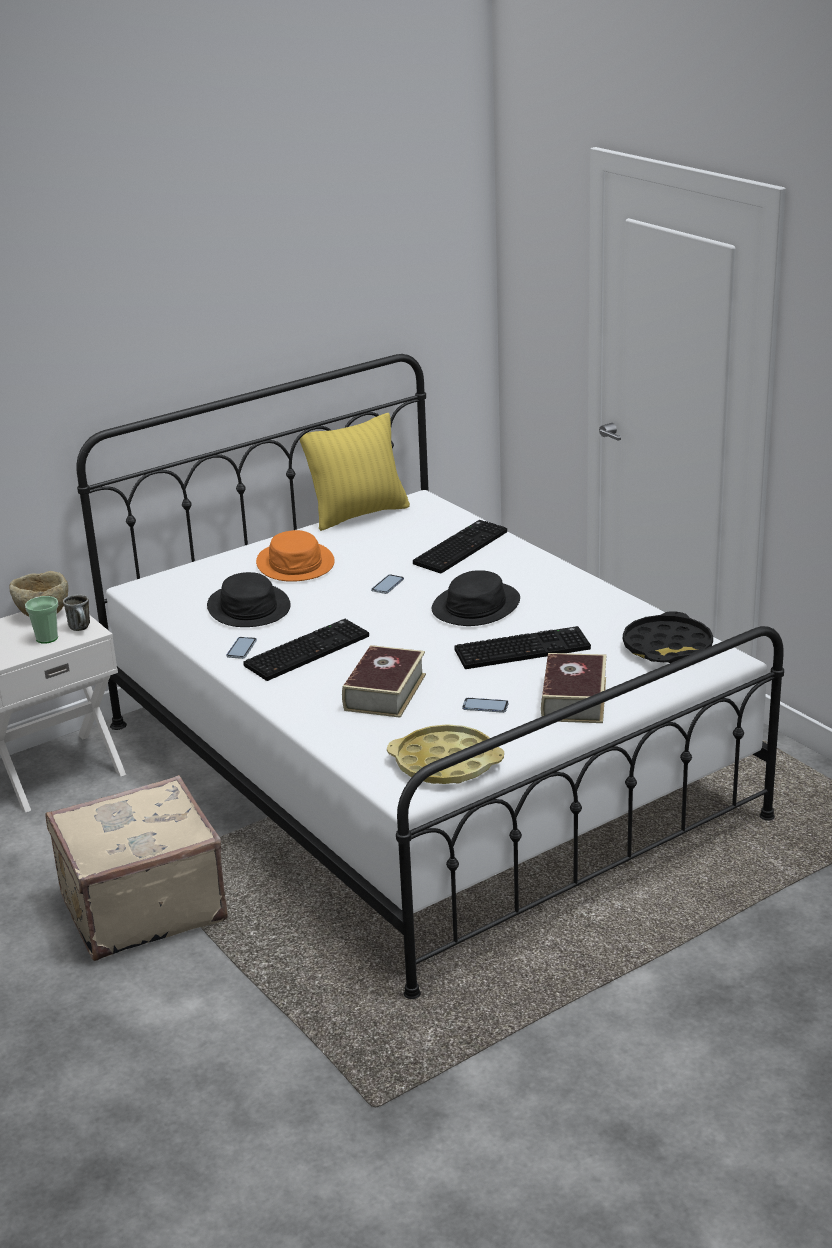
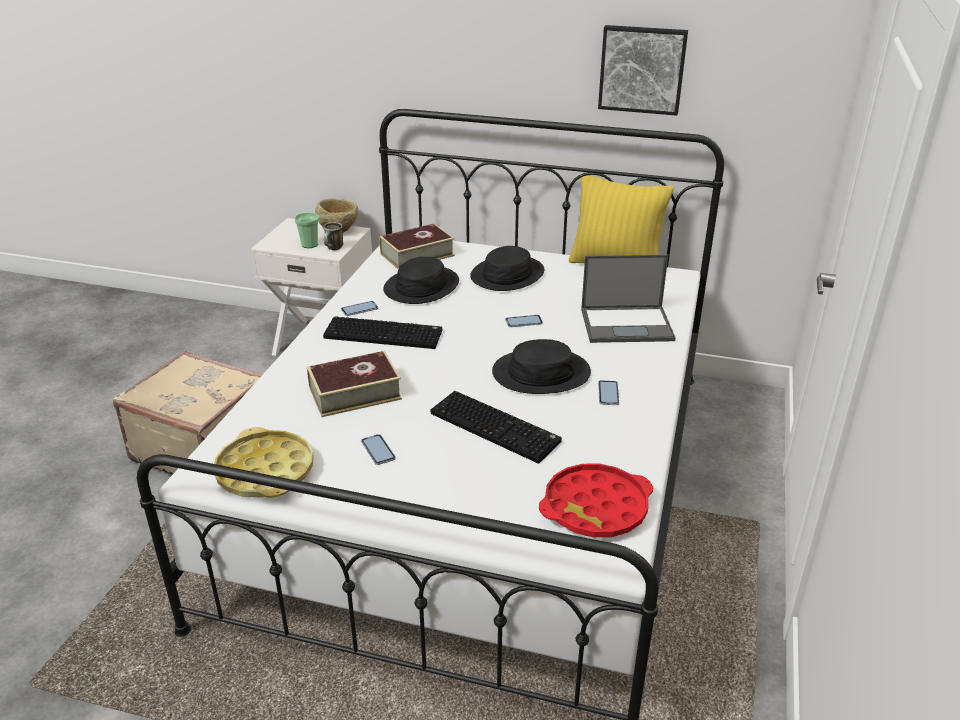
camera: 50 degrees right, 5 degrees up
orange hat [256,530,335,582] -> black hat [470,246,544,291]
keyboard [413,520,507,574] -> laptop [581,255,676,343]
book [541,653,606,723] -> book moved to [379,223,455,269]
black tray [623,611,713,663] -> red tray [539,464,653,537]
none -> picture [598,25,688,116]
none -> phone [598,380,619,405]

